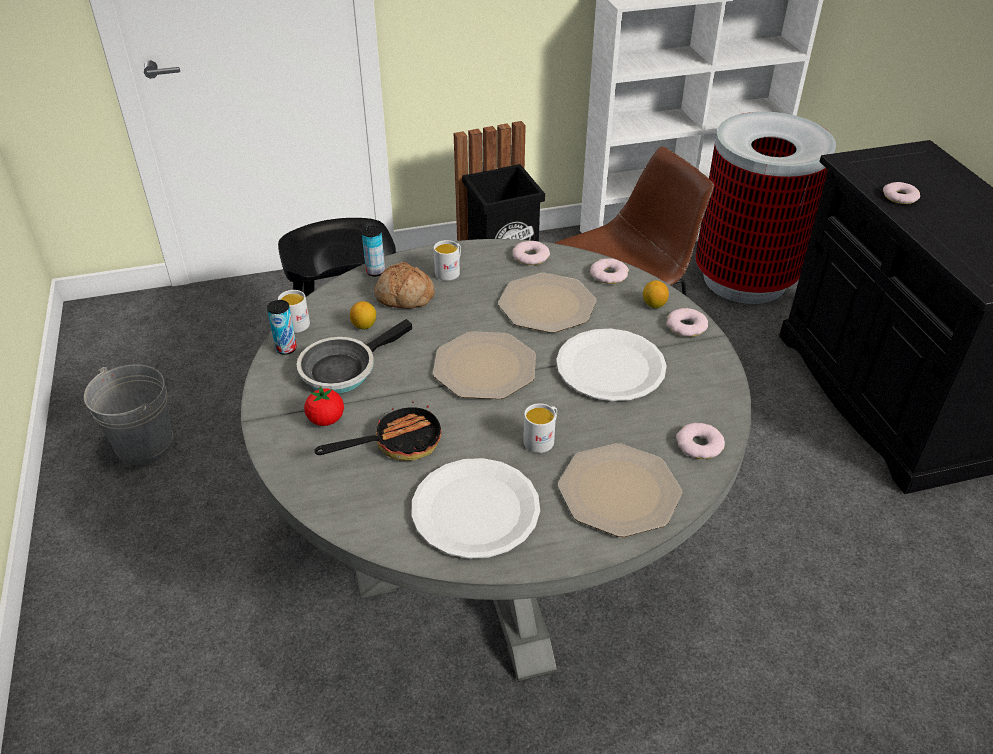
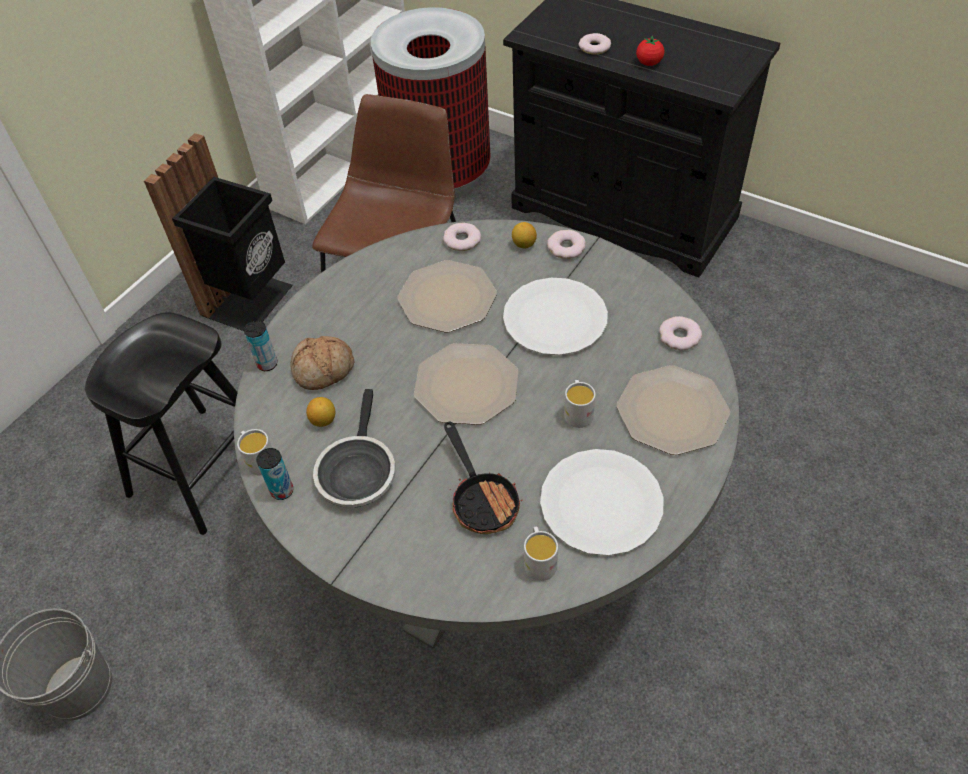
camera: 40 degrees left, 10 degrees up
tomato [304,386,344,426] -> tomato moved to [636,35,664,66]
frying pan [314,400,442,461] -> frying pan turned 135 degrees clockwise [444,422,523,534]
white mug [434,240,461,281] -> white mug moved to [524,527,558,581]
donut [513,241,550,265] -> none

